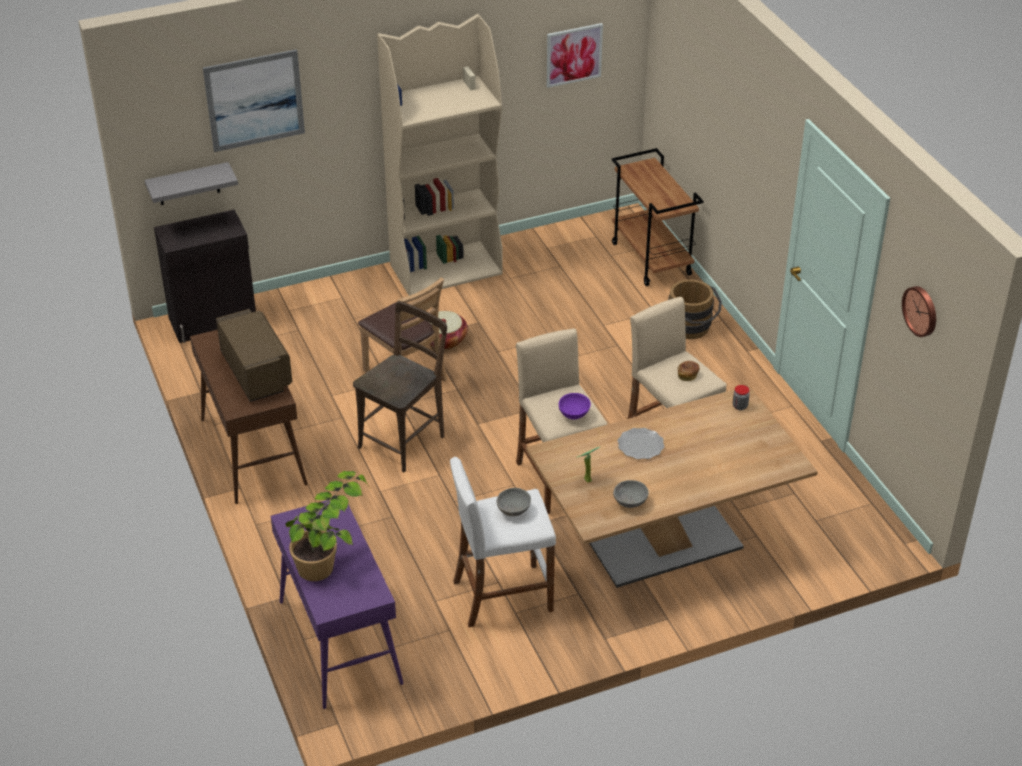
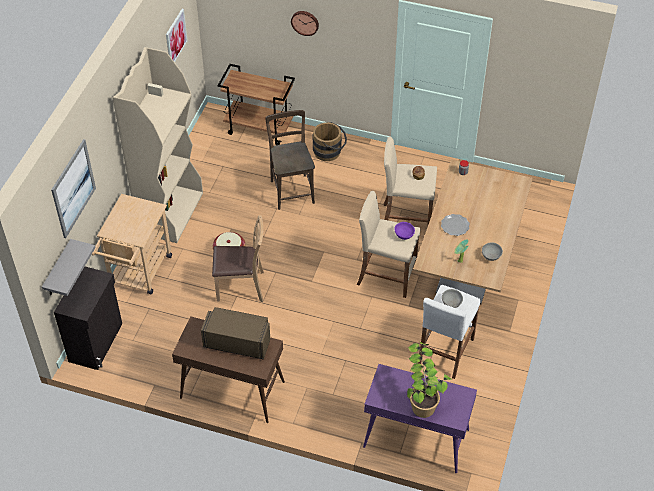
camera: 50 degrees left, 10 degrees up
brown chair [353,301,447,472] -> brown chair moved to [265,110,315,210]
wall clock [902,286,936,337] -> wall clock moved to [291,11,319,36]
none -> beige cart [92,194,172,294]

